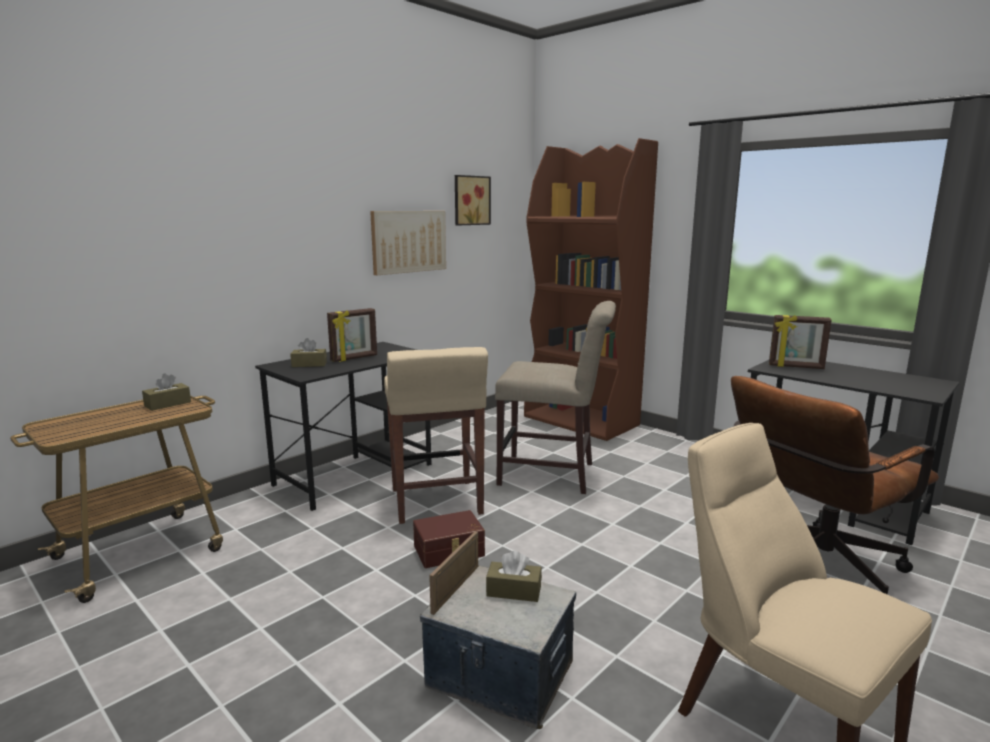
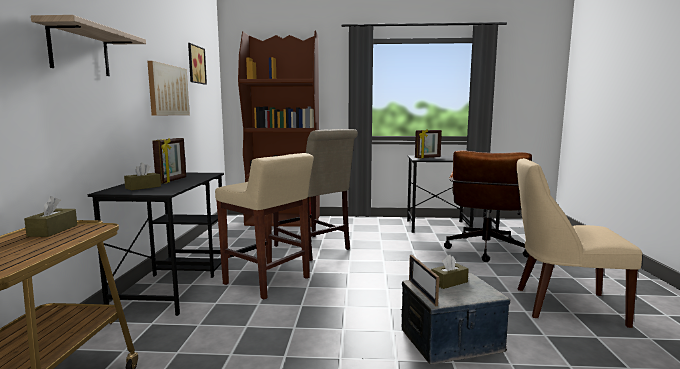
camera: 40 degrees left, 5 degrees down
brown storage box [413,510,485,568] -> none
beige chair [495,301,616,494] -> beige chair turned 75 degrees clockwise [273,129,358,261]
none -> shelf [31,15,146,76]

